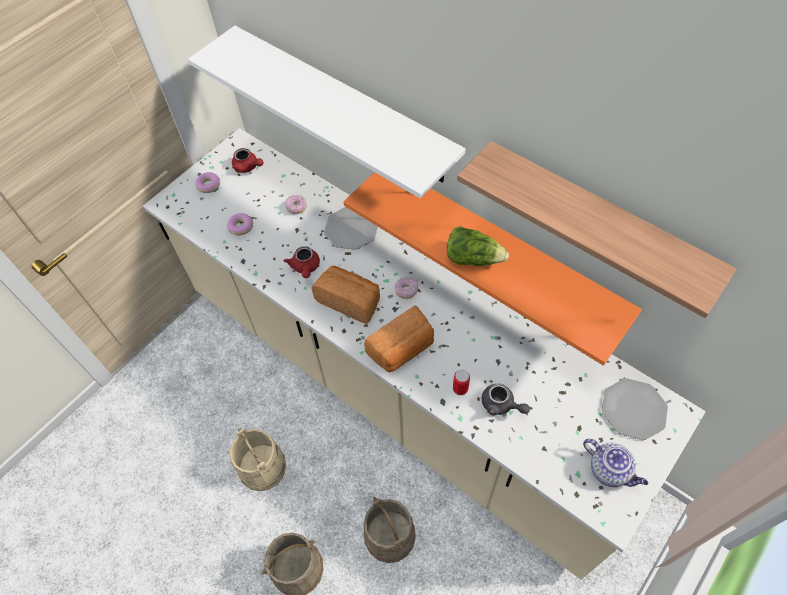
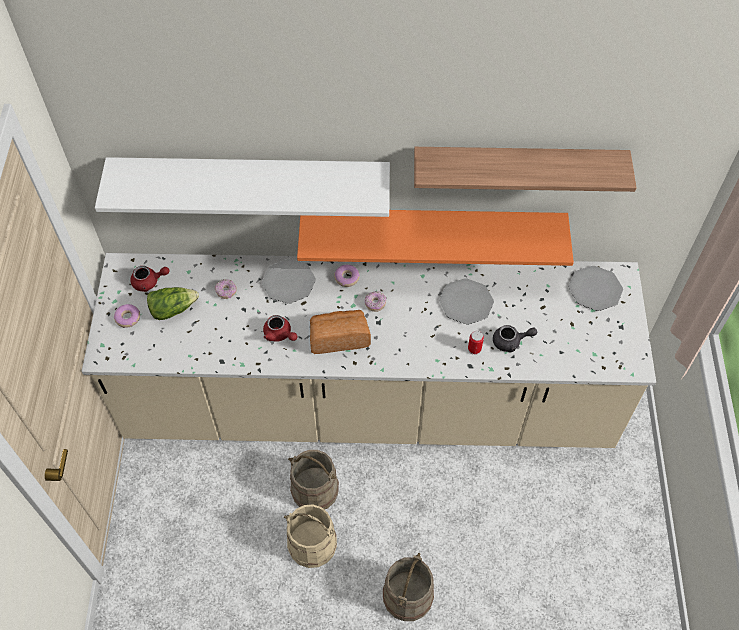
camera: 40 degrees left, 0 degrees up
donut [227,213,253,235] -> donut moved to [334,265,360,287]
bread [364,306,434,372] -> none
beige bucket [364,497,416,563] -> beige bucket moved to [288,450,339,510]
lettuce [447,226,509,266] -> lettuce moved to [147,287,199,320]
teapot [583,439,648,487] -> none
none -> plate [439,278,494,325]

